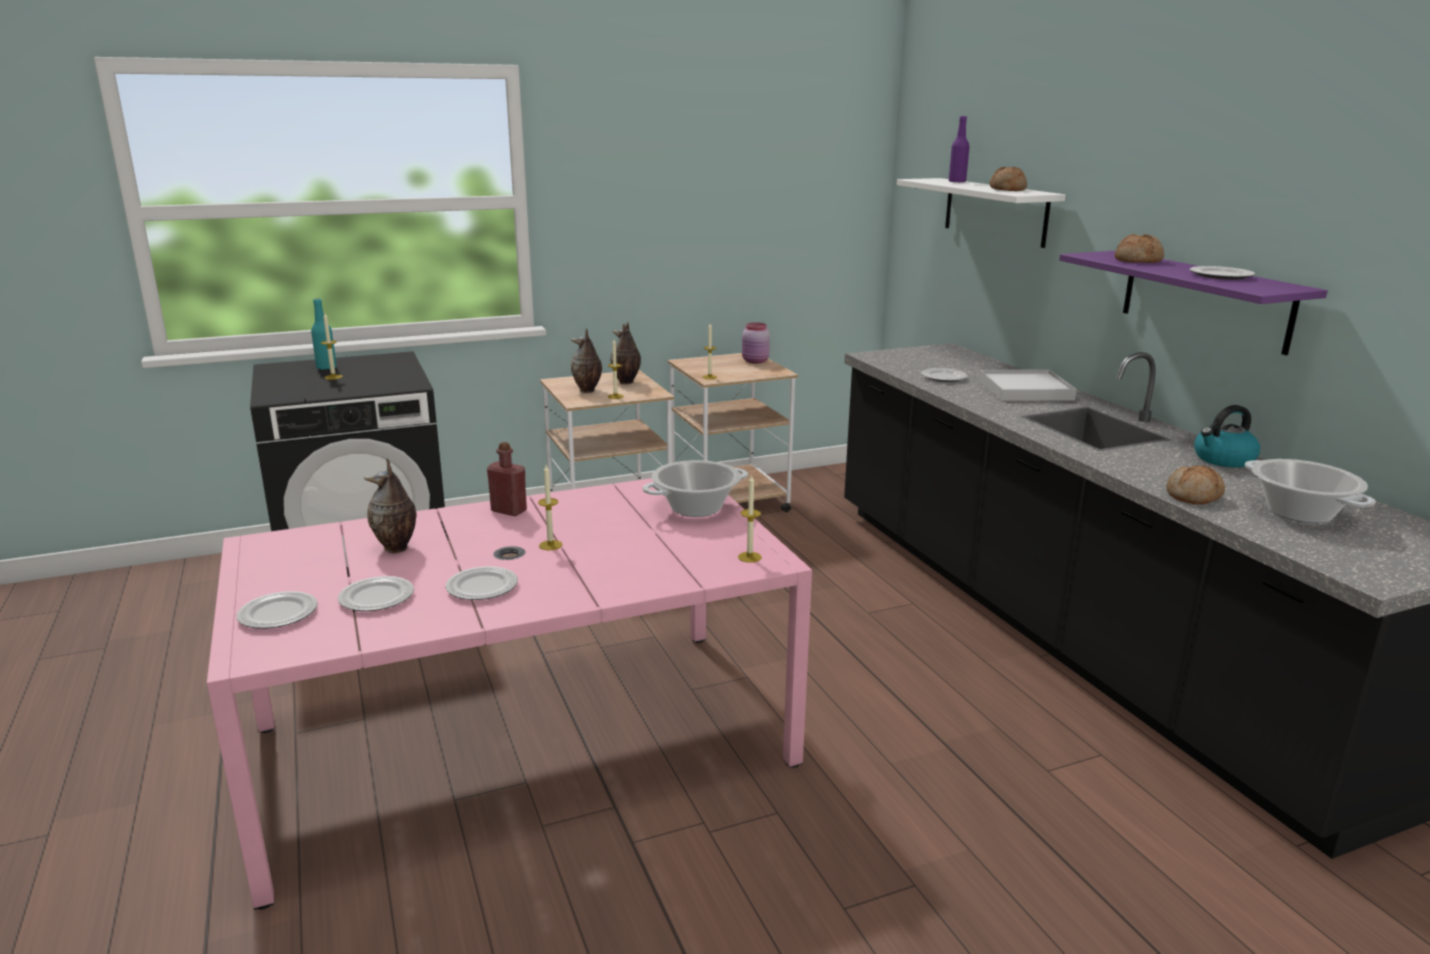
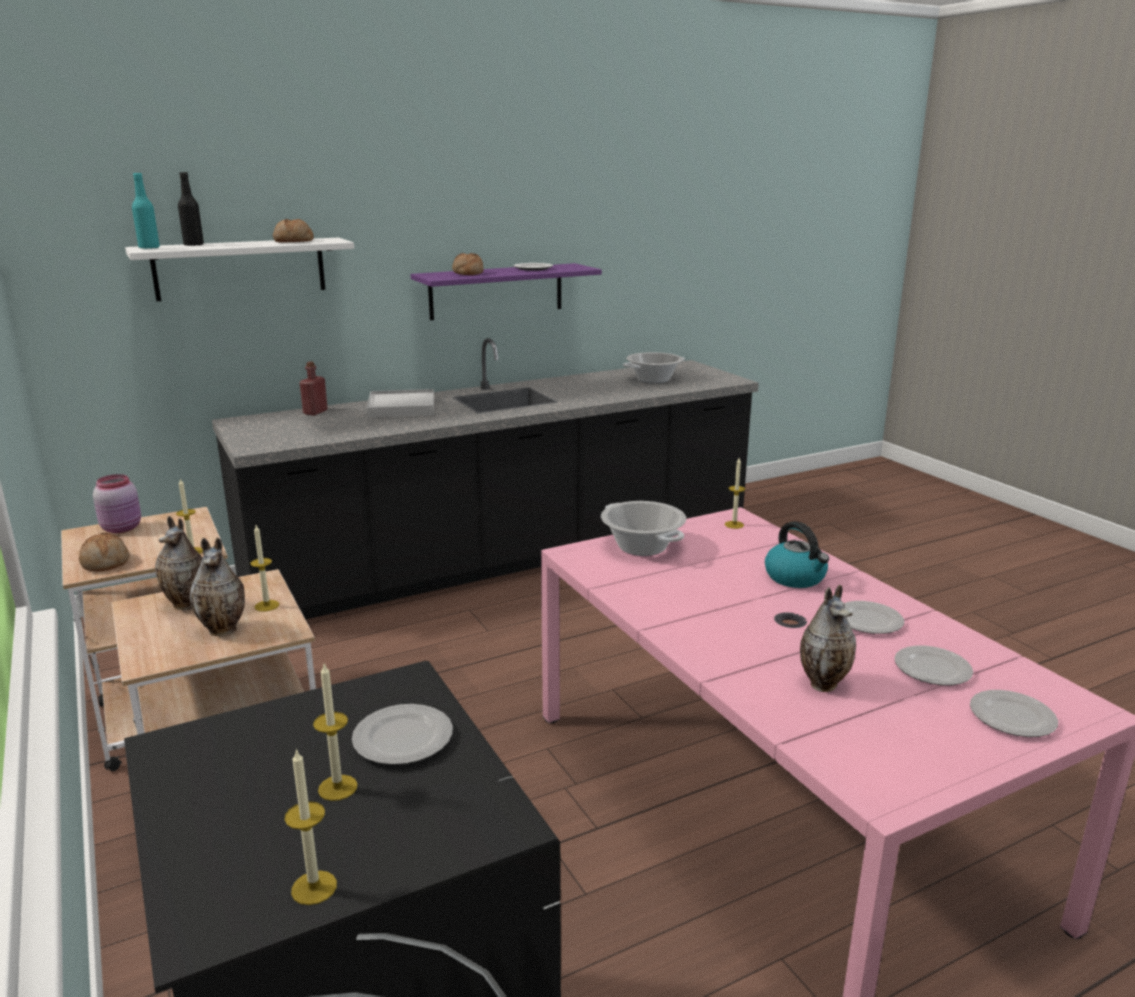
camera: 95 degrees left, 0 degrees up
turquoise bottle [311,299,337,370] -> turquoise bottle moved to [132,173,160,249]
red bottle [487,442,527,516] -> red bottle moved to [299,361,328,415]
candle [538,465,562,550] -> candle moved to [285,748,337,905]
plate [921,368,968,382] -> plate moved to [352,704,453,765]
purple bottle [949,116,970,183] -> black bottle [178,172,204,246]
bread [1166,465,1225,504] -> bread moved to [79,532,129,572]
kettle [1194,405,1260,468] -> kettle moved to [765,521,829,588]

